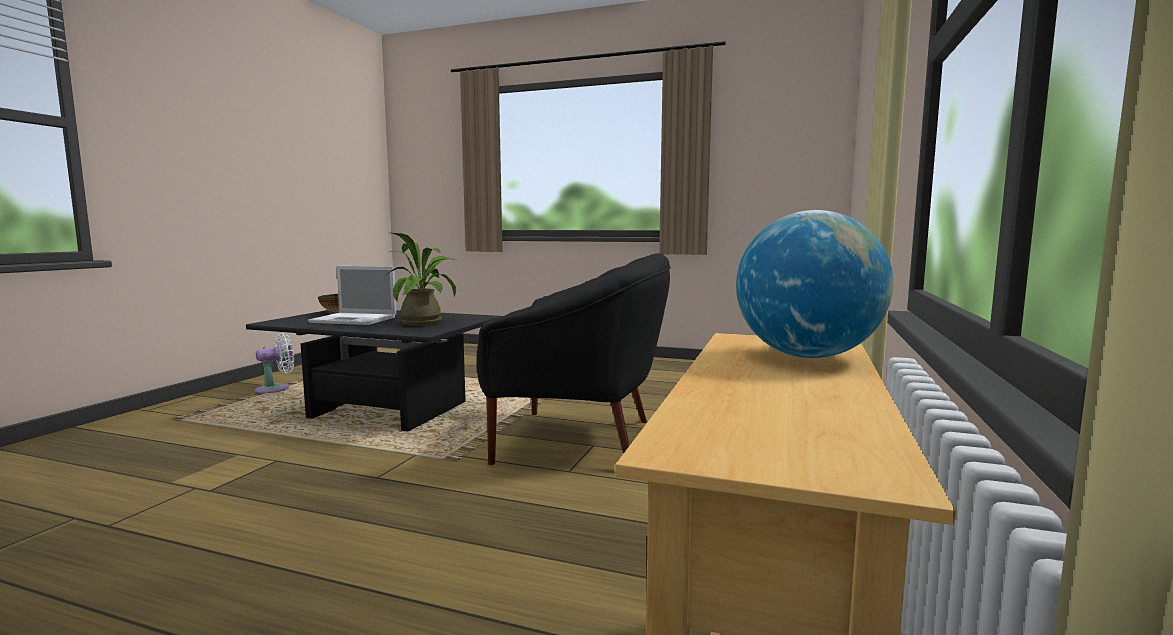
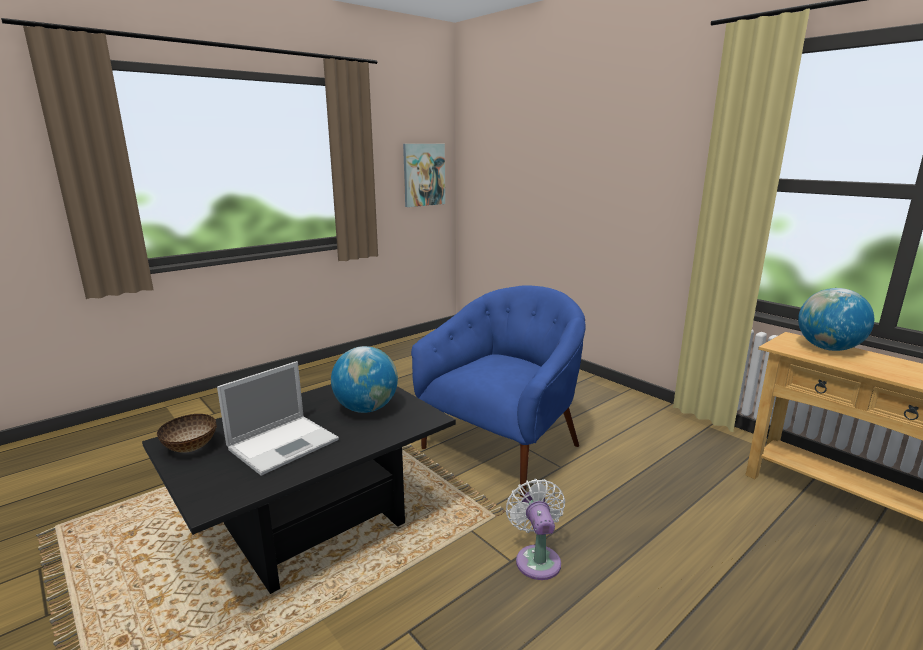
camera: 60 degrees left, 10 degrees up
white fan [255,333,294,394] -> white fan moved to [506,479,565,580]
potted plant [386,233,456,326] -> globe [331,346,398,413]
black armchair [477,253,671,465] -> blue armchair [411,285,586,497]
none -> picture [403,144,445,207]

